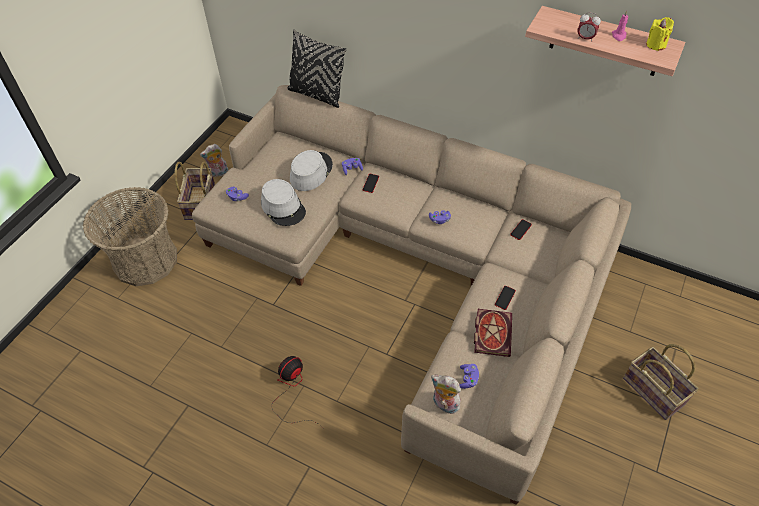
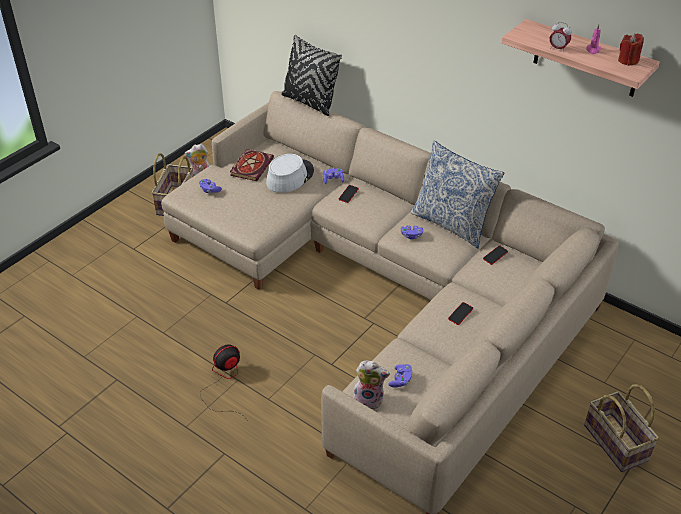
camera: 10 degrees right, 10 degrees down
basket [83,187,177,286] -> none
grey hat [261,179,306,226] -> none
plush toy [431,375,462,414] -> plush toy turned 150 degrees clockwise [353,360,390,410]
book [474,309,512,357] -> book moved to [230,149,274,181]
yellow candle [646,17,674,51] -> red candle [618,33,644,66]
none -> pillow [411,141,504,248]

